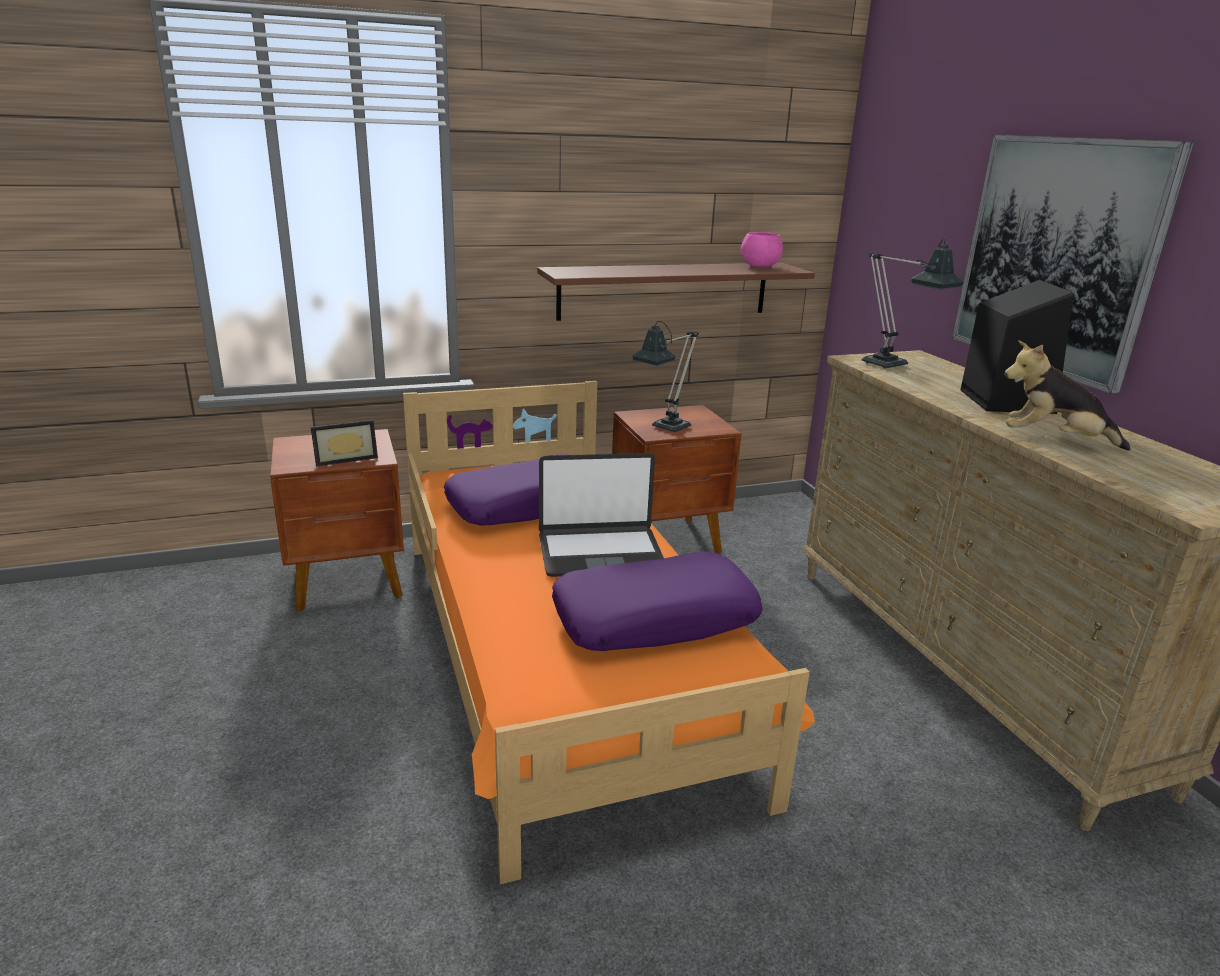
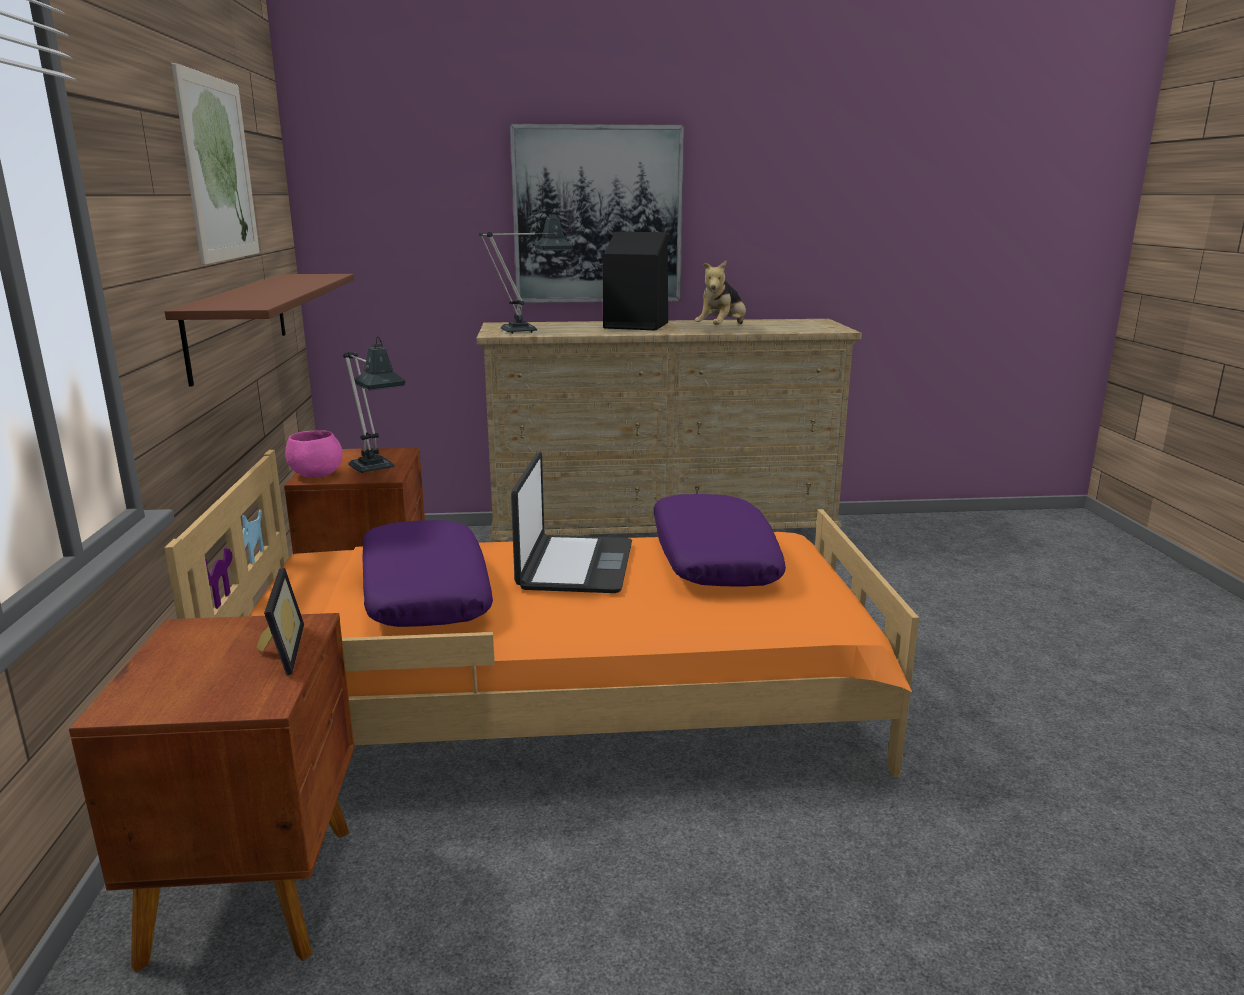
camera: 75 degrees left, 5 degrees down
pink bowl [741,232,783,267] -> pink bowl moved to [285,430,343,478]
none -> picture [171,63,260,265]

